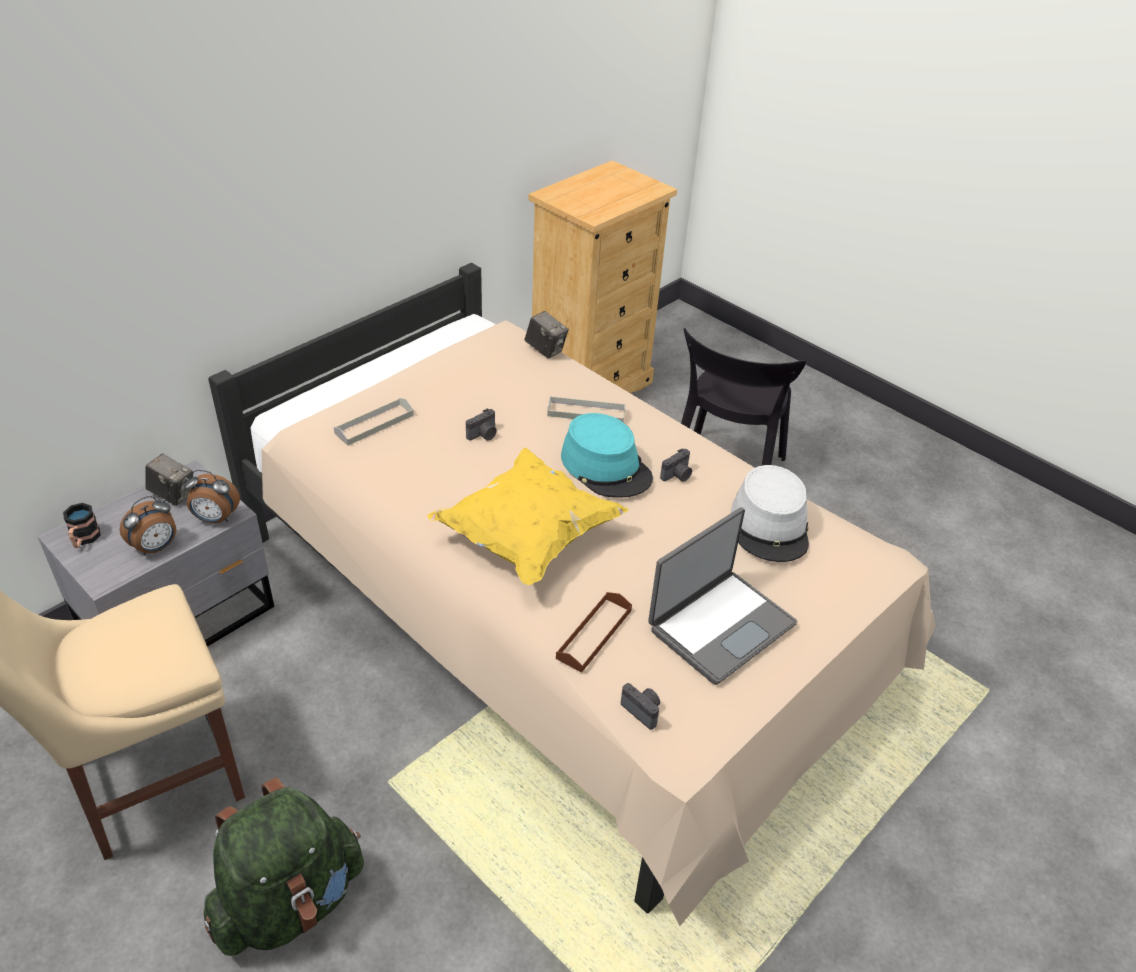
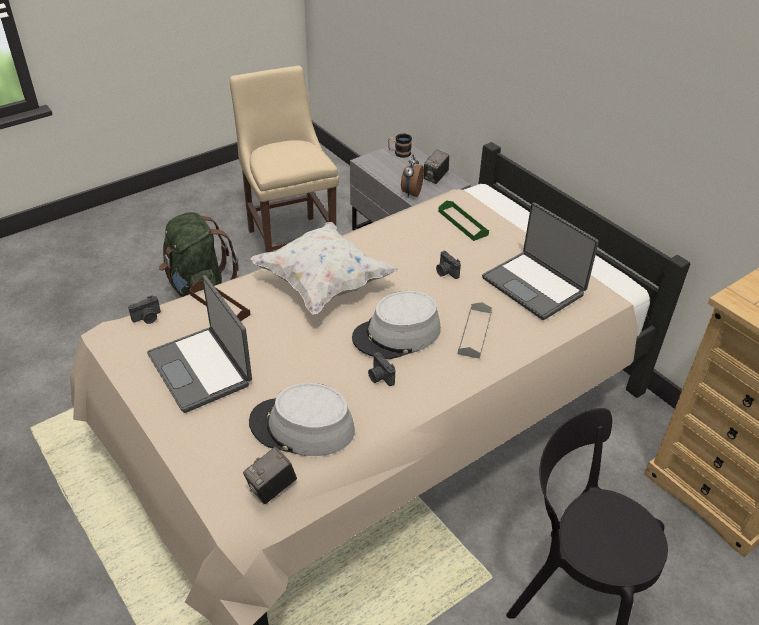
camera: 100 degrees right, 0 degrees up
alarm clock [120,496,176,555] -> none
grey tray [334,398,414,446] -> green tray [438,200,489,241]
yellow pillow [427,448,629,585] -> white pillow [251,222,398,315]
camera [524,311,569,359] -> camera moved to [243,447,297,504]
turquoise hat [561,413,653,498] -> grey hat [352,291,441,359]
none -> laptop [482,202,599,320]

